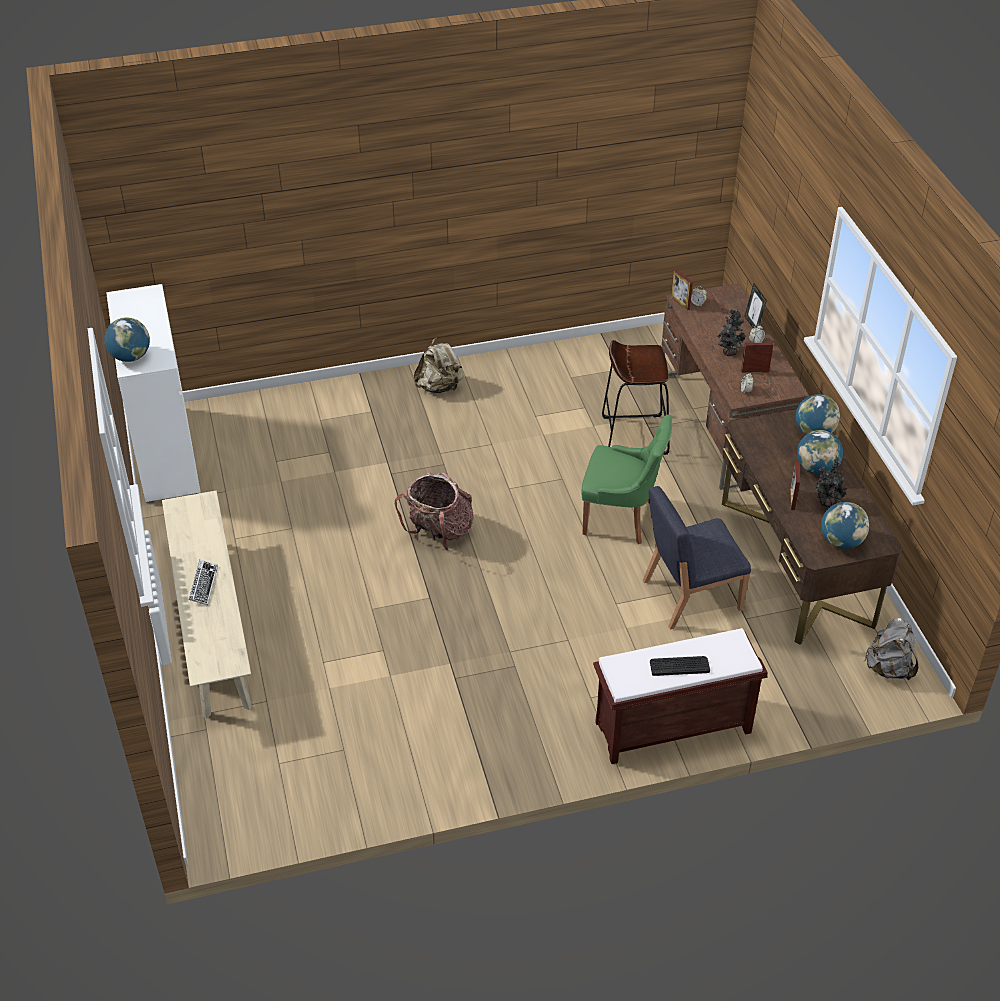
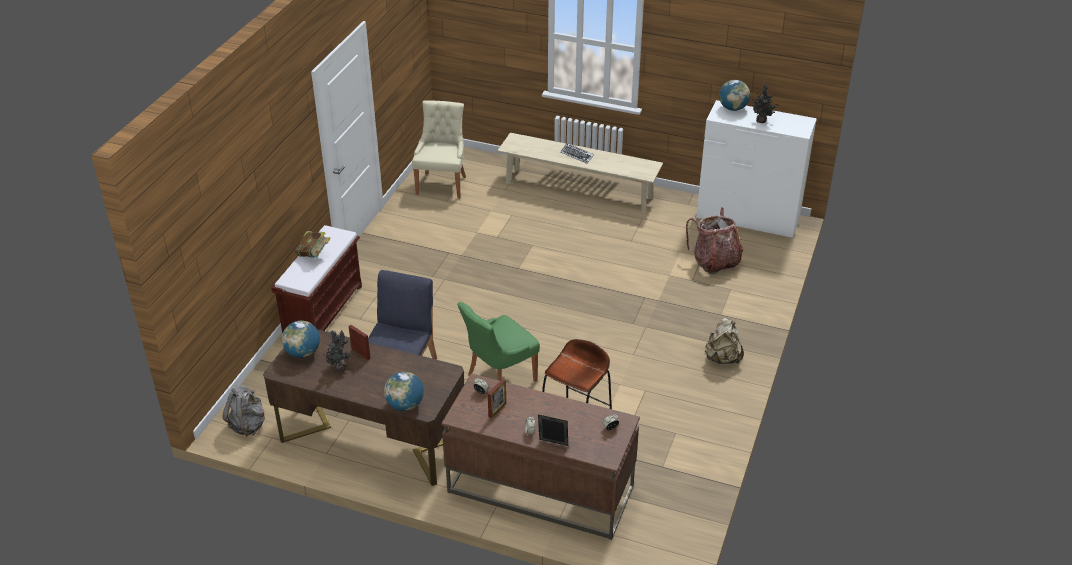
camera: 125 degrees right, 5 degrees down
backpack [395,472,474,551] -> backpack moved to [686,207,743,274]
keyboard [650,656,710,676] -> book [295,231,331,258]
picture frame [671,269,693,310] -> none
potted plant [718,309,745,356] -> potted plant moved to [751,84,779,123]
globe [797,430,843,475] -> none
none -> beige chair [412,100,466,199]

